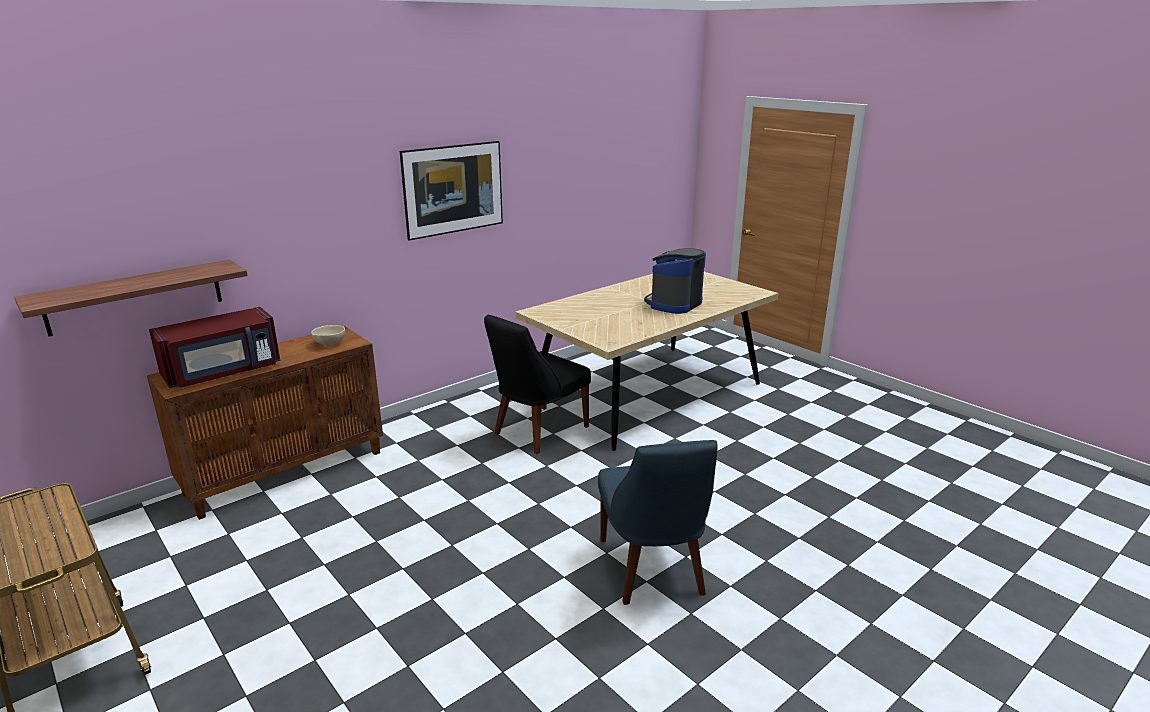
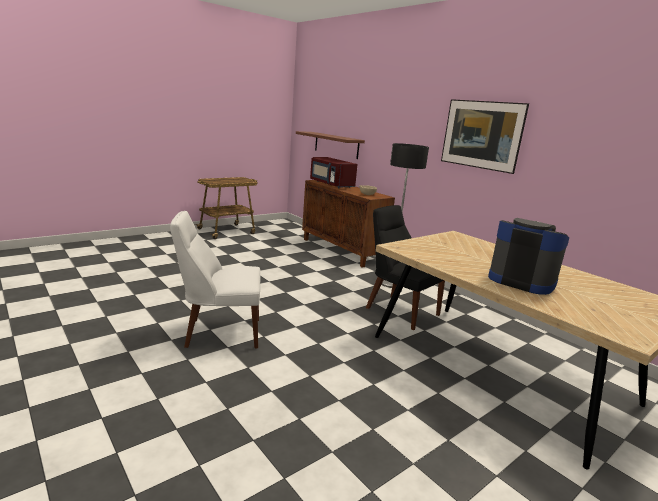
camera: 90 degrees right, 5 degrees down
blue chair [598,440,718,605] -> white chair [170,211,261,348]
none -> floor lamp [381,143,429,288]

